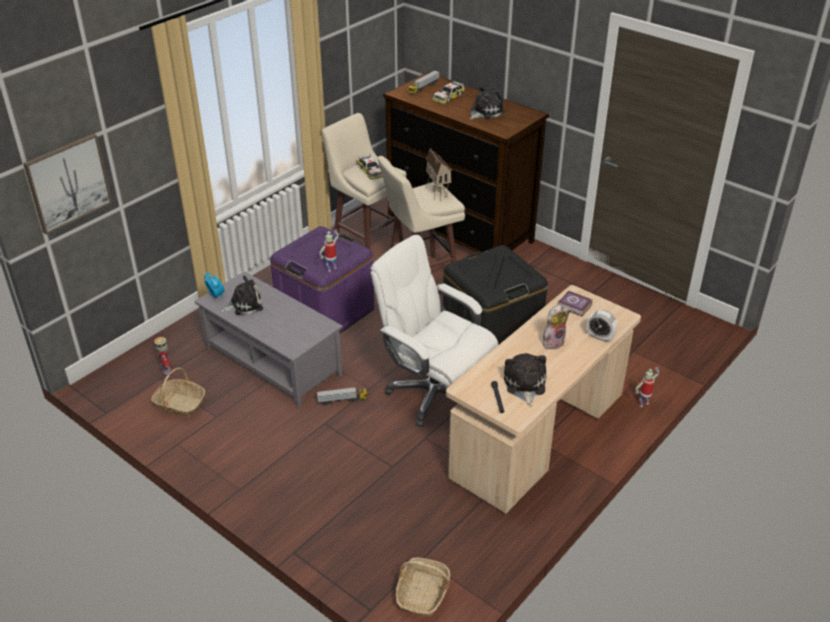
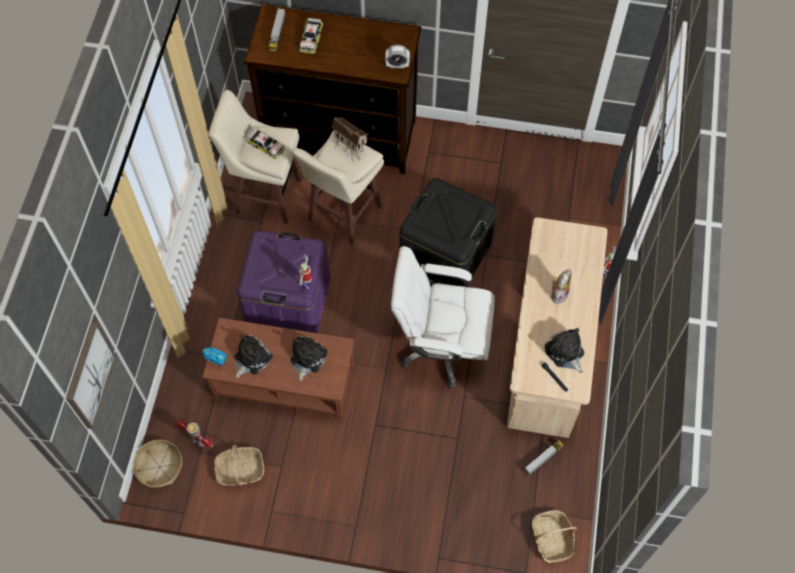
camera: 30 degrees left, 25 degrees up
grey coffee table [194,271,343,407] -> brown coffee table [203,318,354,420]
toy truck [317,387,368,406] -> toy truck moved to [524,440,563,476]
plush toy [469,86,505,119] -> plush toy moved to [291,336,327,381]
book [559,291,593,316] -> none
alarm clock [587,310,617,342] -> alarm clock moved to [385,45,410,68]
none -> basket [133,440,182,488]

